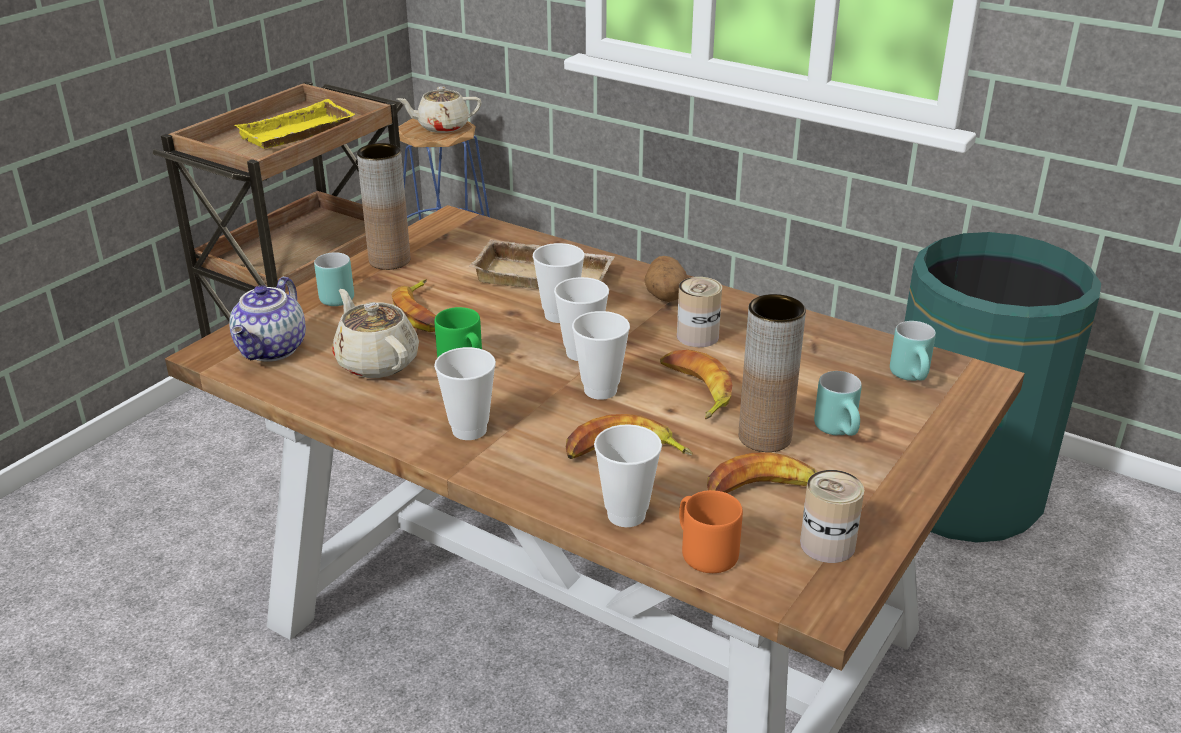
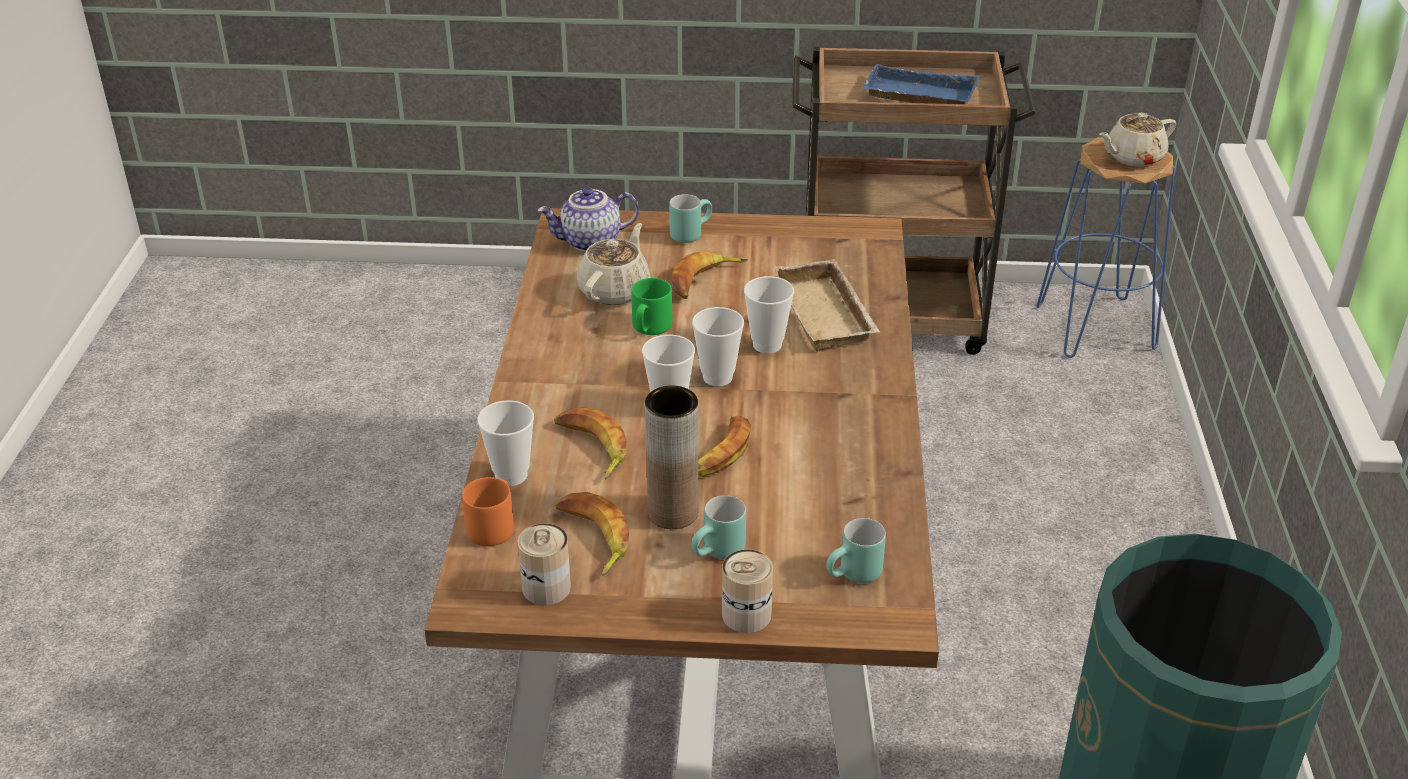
camera: 60 degrees right, 5 degrees up
yellow tray [235,99,356,149] -> blue tray [862,64,980,104]
brown vase [357,143,410,270] -> none
beige teapot [397,86,481,133] -> beige teapot turned 75 degrees counterclockwise [1099,113,1176,167]
cup [434,347,496,440] -> none
potato [645,256,687,302] -> none
can [677,277,722,347] -> can moved to [722,550,773,633]

